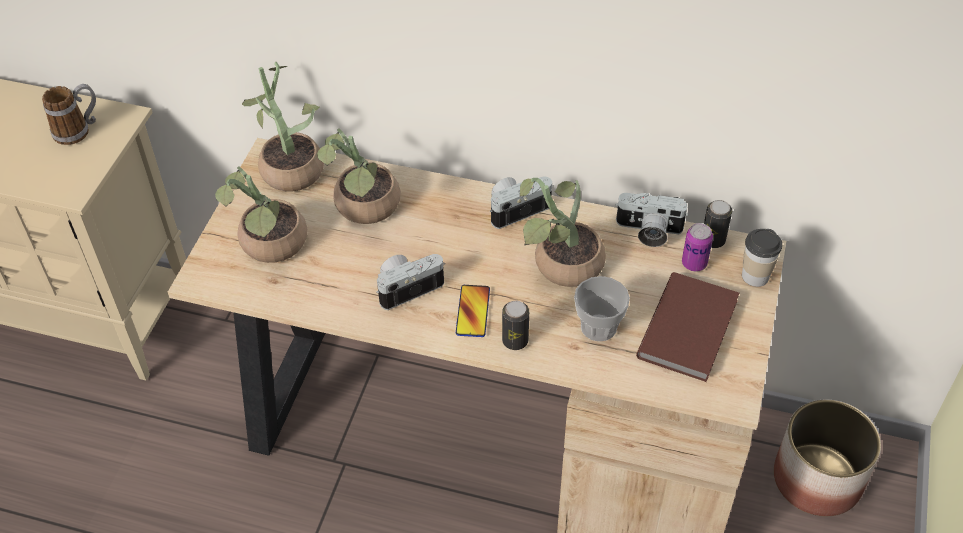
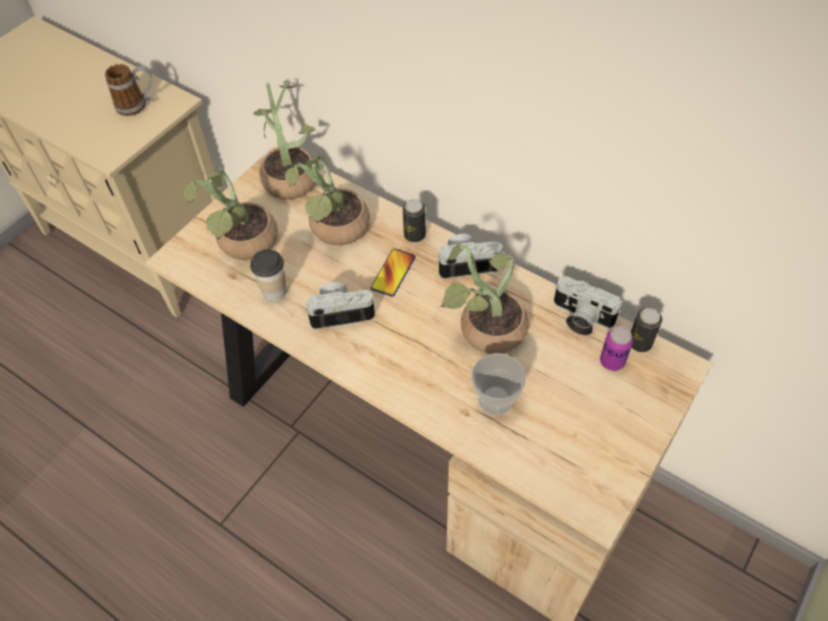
camera: 20 degrees right, 5 degrees up
phone [456,285,490,337] -> phone moved to [371,248,415,297]
can [502,301,529,350] -> can moved to [403,199,426,242]
brown book [636,272,739,382] -> none
cup [742,229,782,287] -> cup moved to [250,249,287,301]
planter [774,400,881,516] -> none

